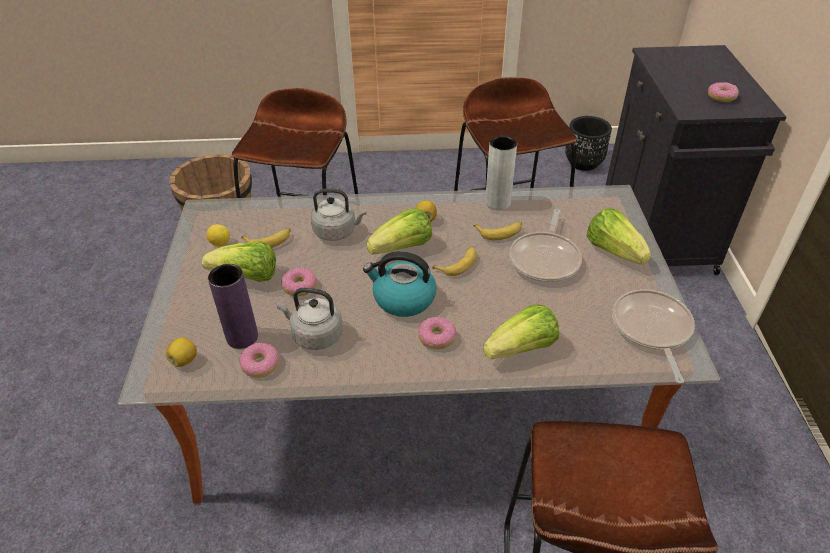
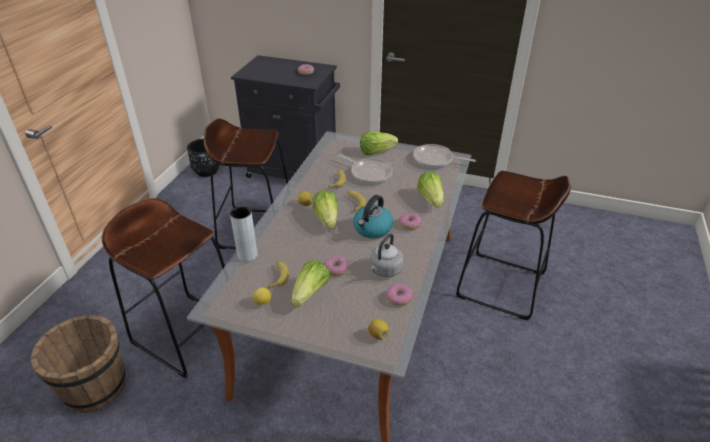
camera: 70 degrees left, 5 degrees down
purple vase [208,264,258,349] -> none
grey kettle [311,189,367,241] -> none
grey vase [485,136,517,210] -> grey vase moved to [230,206,258,262]

